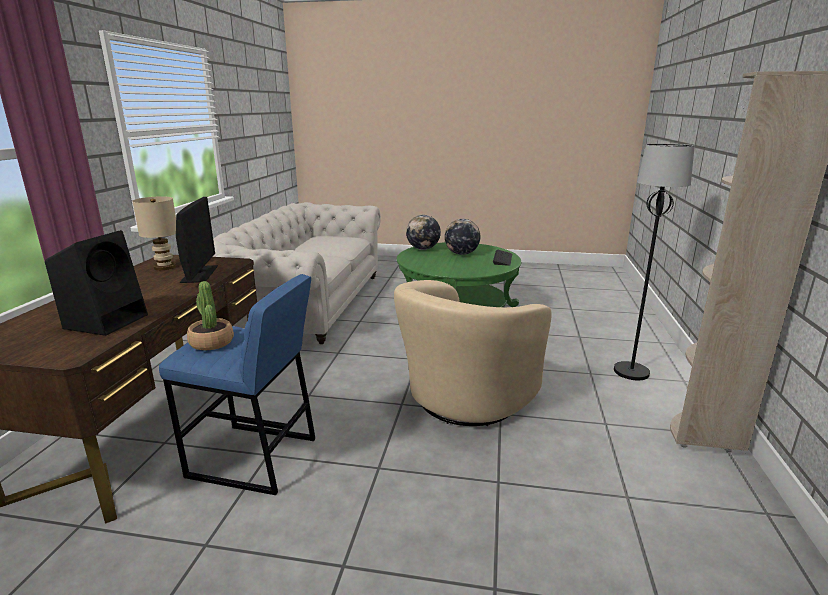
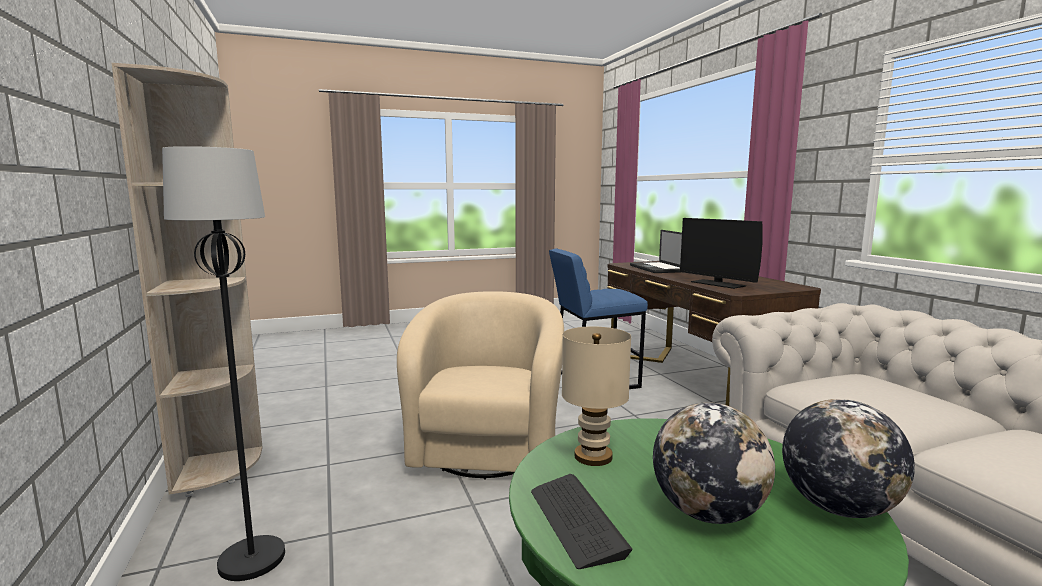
camera: 150 degrees right, 10 degrees down
black speaker [45,230,148,336] -> laptop [630,230,682,273]
beige table lamp [132,196,176,270] -> beige table lamp moved to [562,326,631,466]
potted plant [187,281,234,350] -> none

